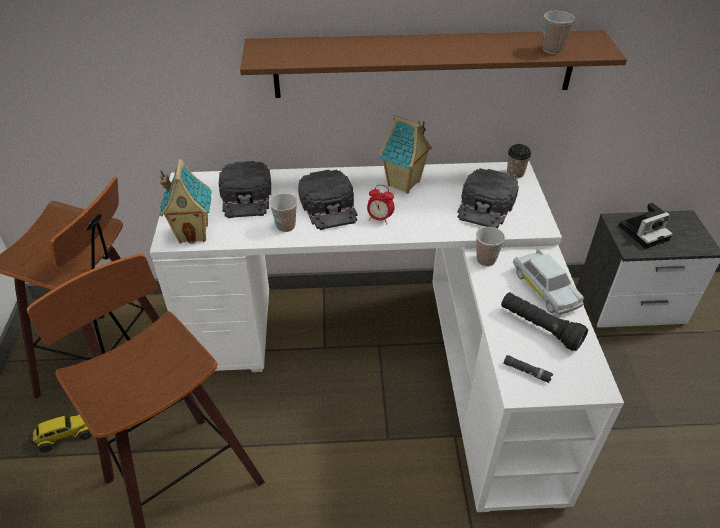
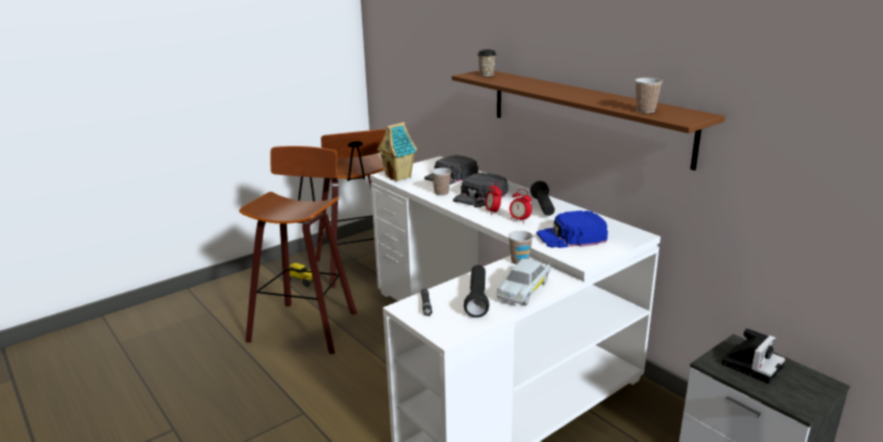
camera: 55 degrees right, 20 degrees down
toy house [379,115,432,194] -> black flashlight [530,181,555,216]
black cap [457,168,519,228] -> blue cap [536,210,608,248]
cup [507,144,531,178] -> cup moved to [478,49,496,76]
camera [619,203,673,249] -> camera turned 75 degrees counterclockwise [721,328,785,384]
none -> alarm clock [509,189,532,224]

